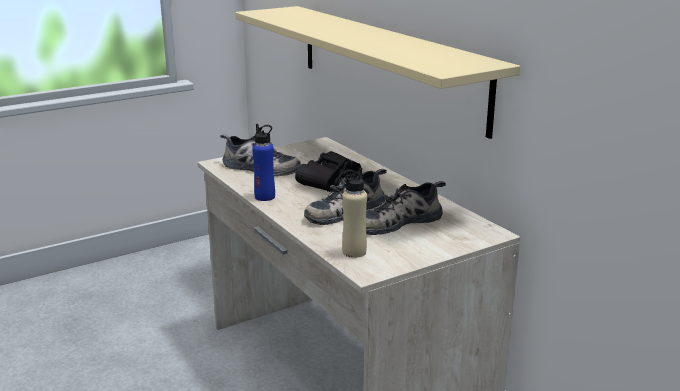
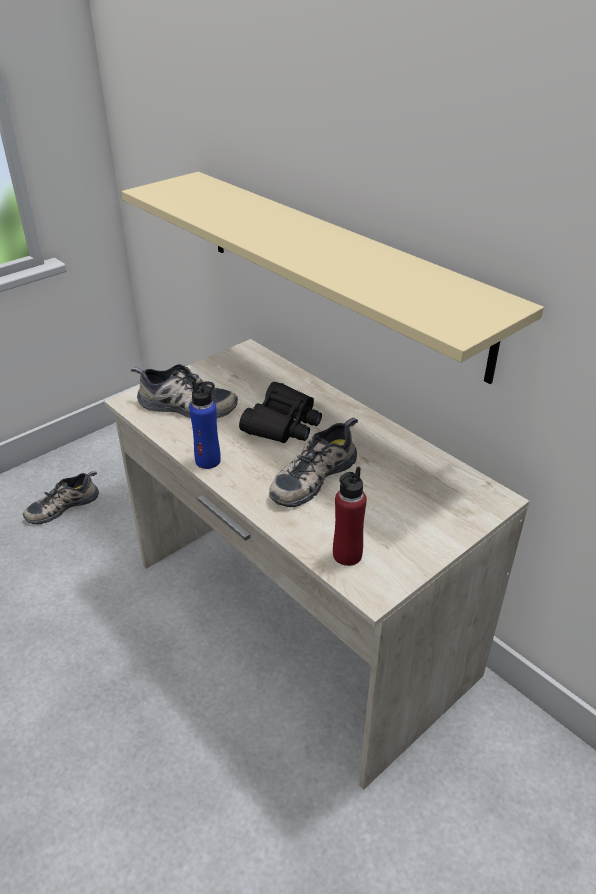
camera: 10 degrees left, 15 degrees up
beige bottle [342,167,367,258] -> red bottle [333,466,367,566]
shoe [366,181,446,235] -> shoe moved to [23,471,99,524]

